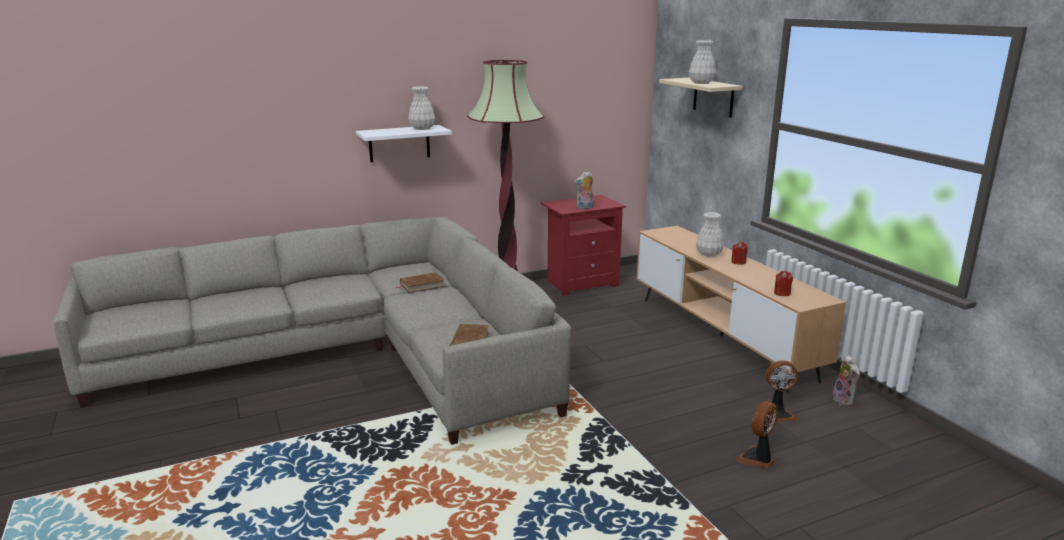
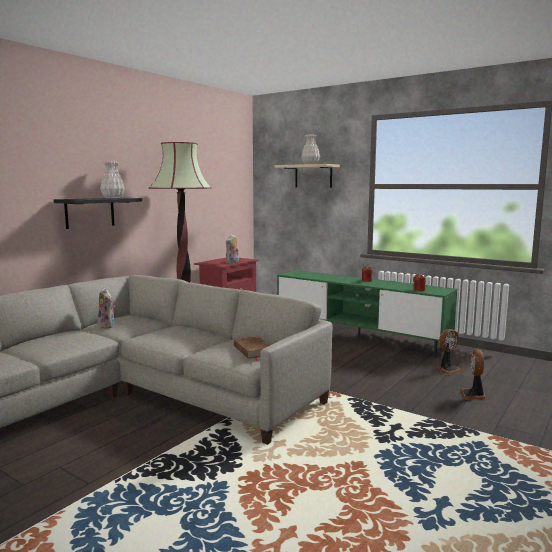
camera: 30 degrees left, 10 degrees down
white shelf [356,125,452,162] -> black shelf [54,198,142,229]
brown book [395,272,444,293] -> none
brown tv stand [636,226,846,392] -> green tv stand [277,270,457,358]
white vase [696,212,724,257] -> none
plush toy [833,355,860,406] -> plush toy moved to [98,287,115,329]

